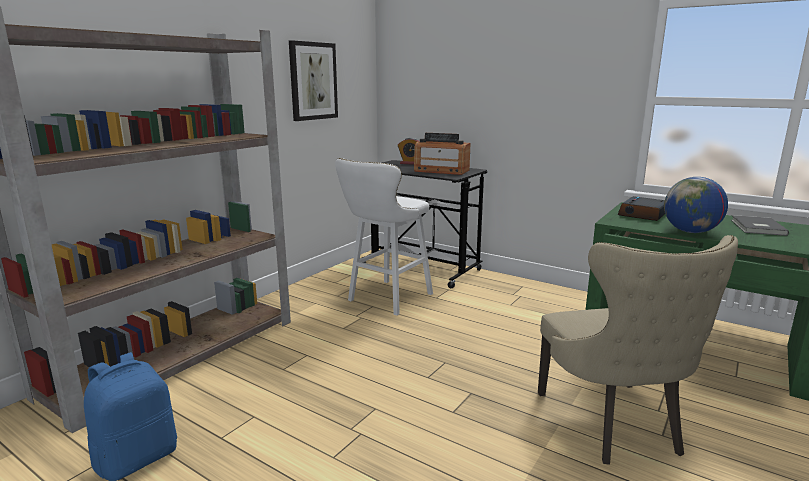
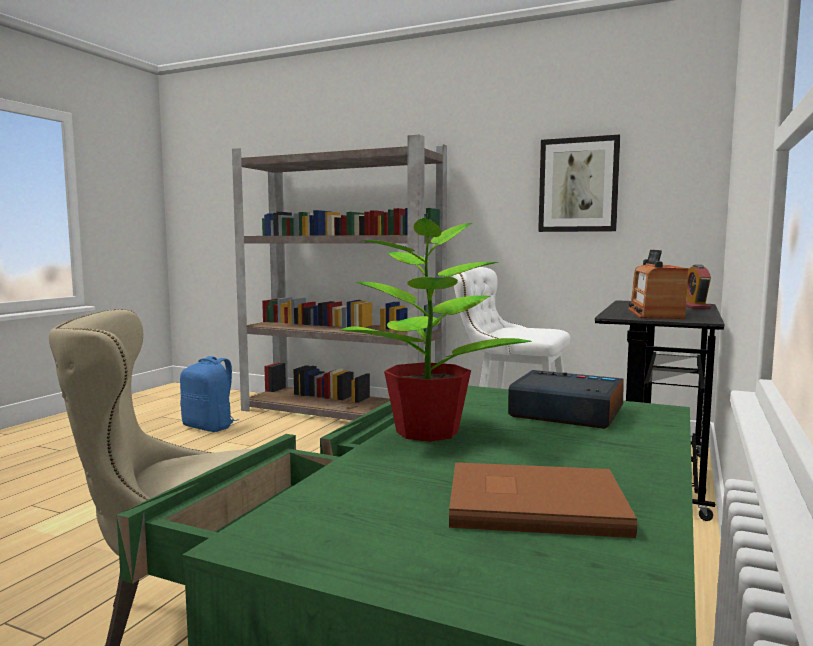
camera: 80 degrees right, 10 degrees down
globe [664,177,728,233] -> potted plant [341,207,531,442]
grey book [731,215,789,236] -> brown book [449,462,637,538]

